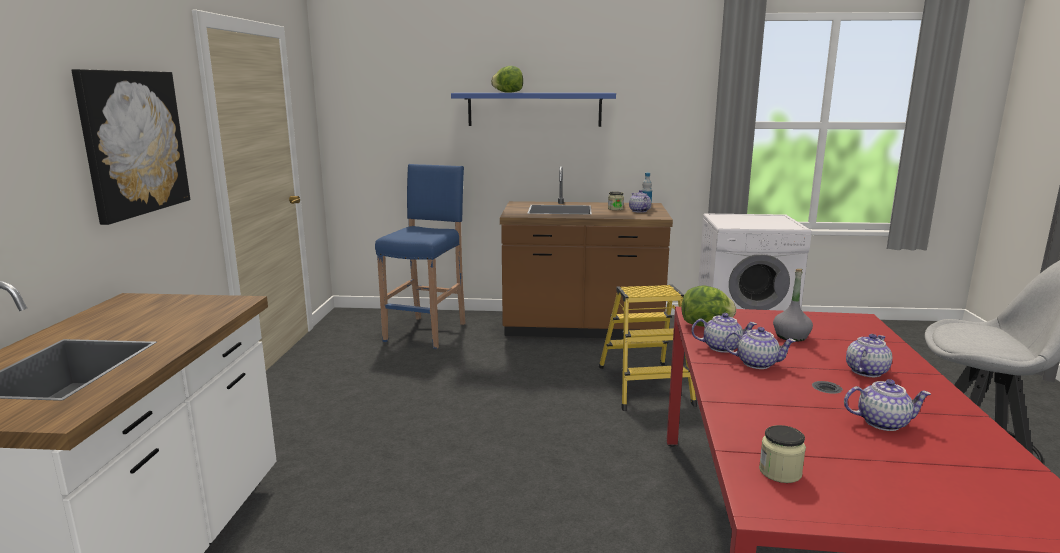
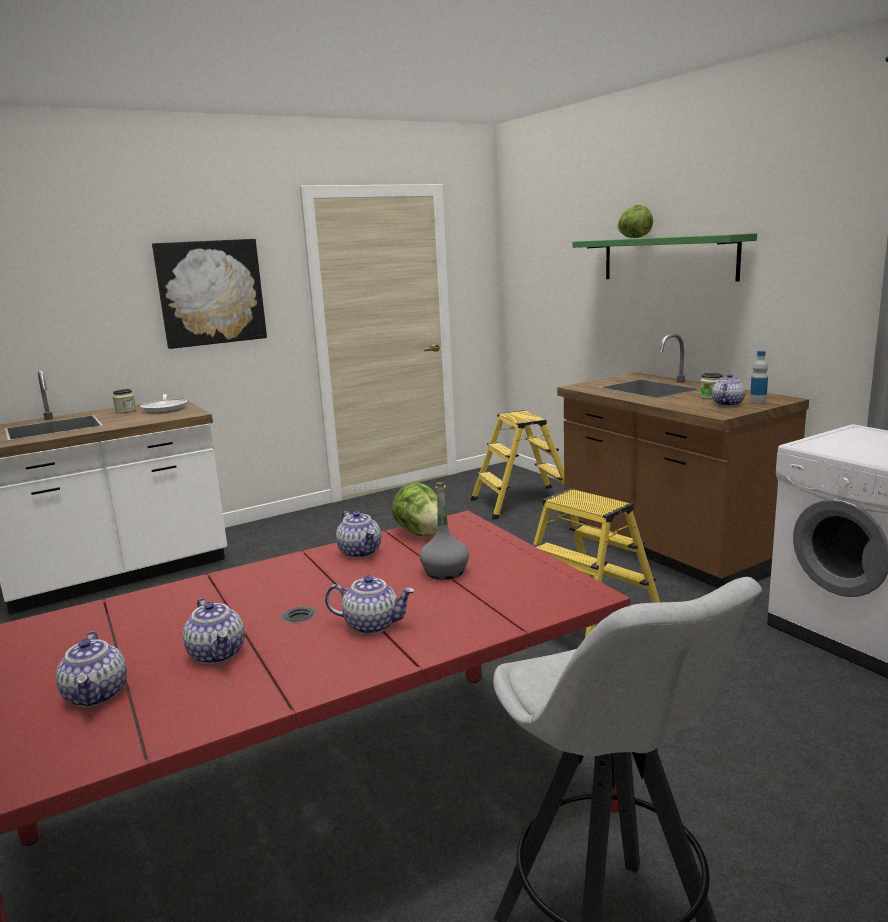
camera: 55 degrees right, 0 degrees up
blue stool [375,164,466,349] -> yellow step ladder [470,410,564,520]
blue shelf [451,93,616,127] -> green shelf [573,233,757,282]
teapot [724,327,796,369] -> teapot moved to [56,631,127,707]
jar [759,425,806,483] -> jar moved to [113,389,136,413]
none -> frying pan [141,394,187,414]

